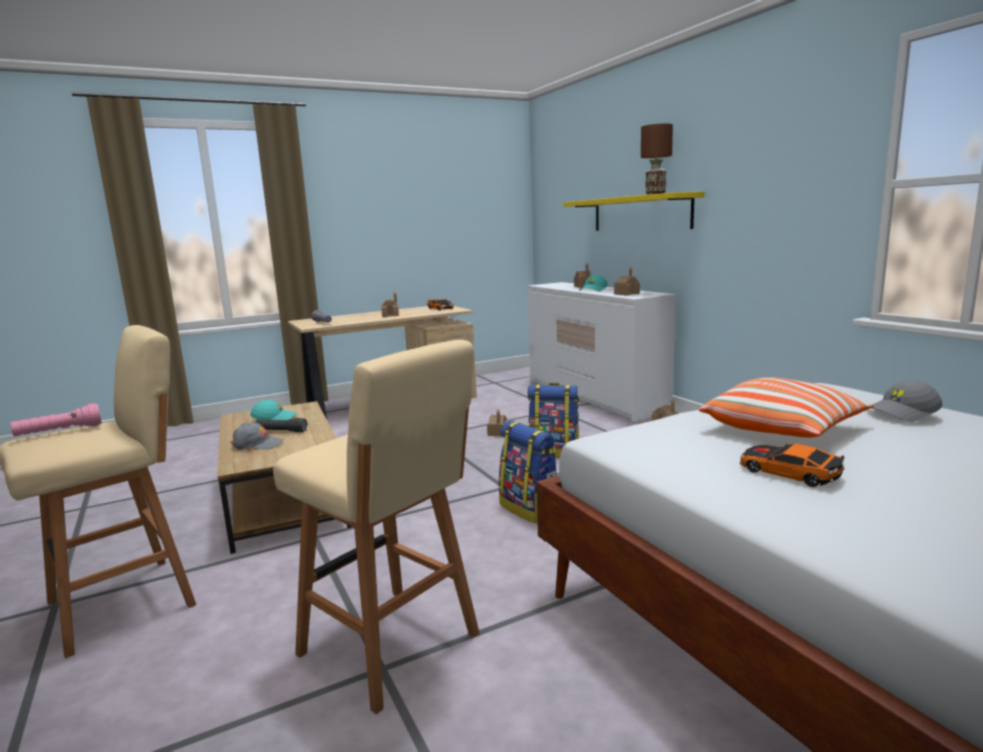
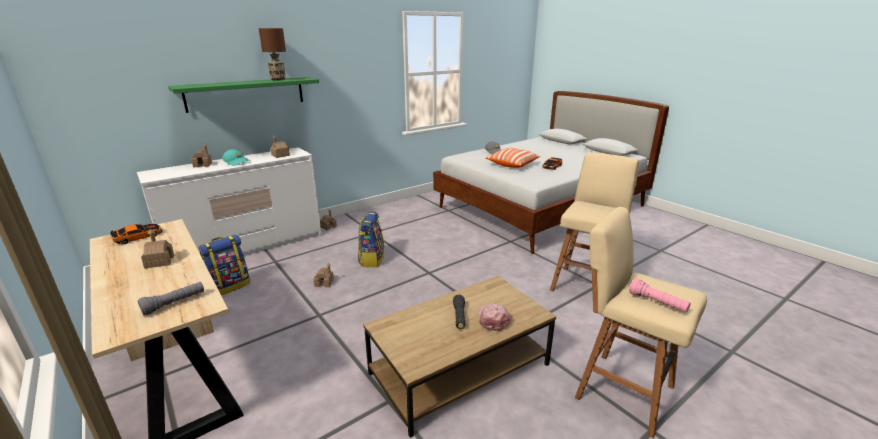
camera: 100 degrees left, 10 degrees up
grey cap [230,423,284,450] -> pink cap [478,303,511,331]
turquoise cap [250,400,297,420] -> none
backpack [499,421,557,523] -> backpack moved to [199,235,250,295]
yellow shelf [563,192,704,231] -> green shelf [168,77,319,113]

